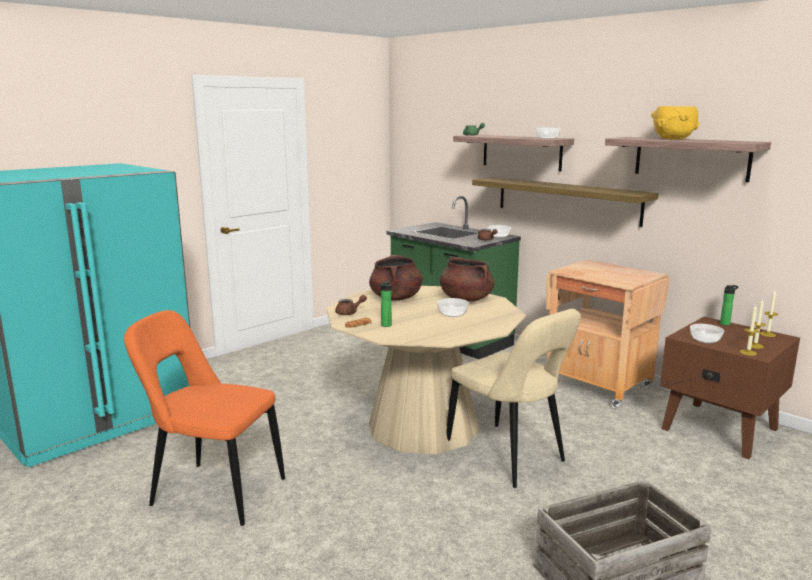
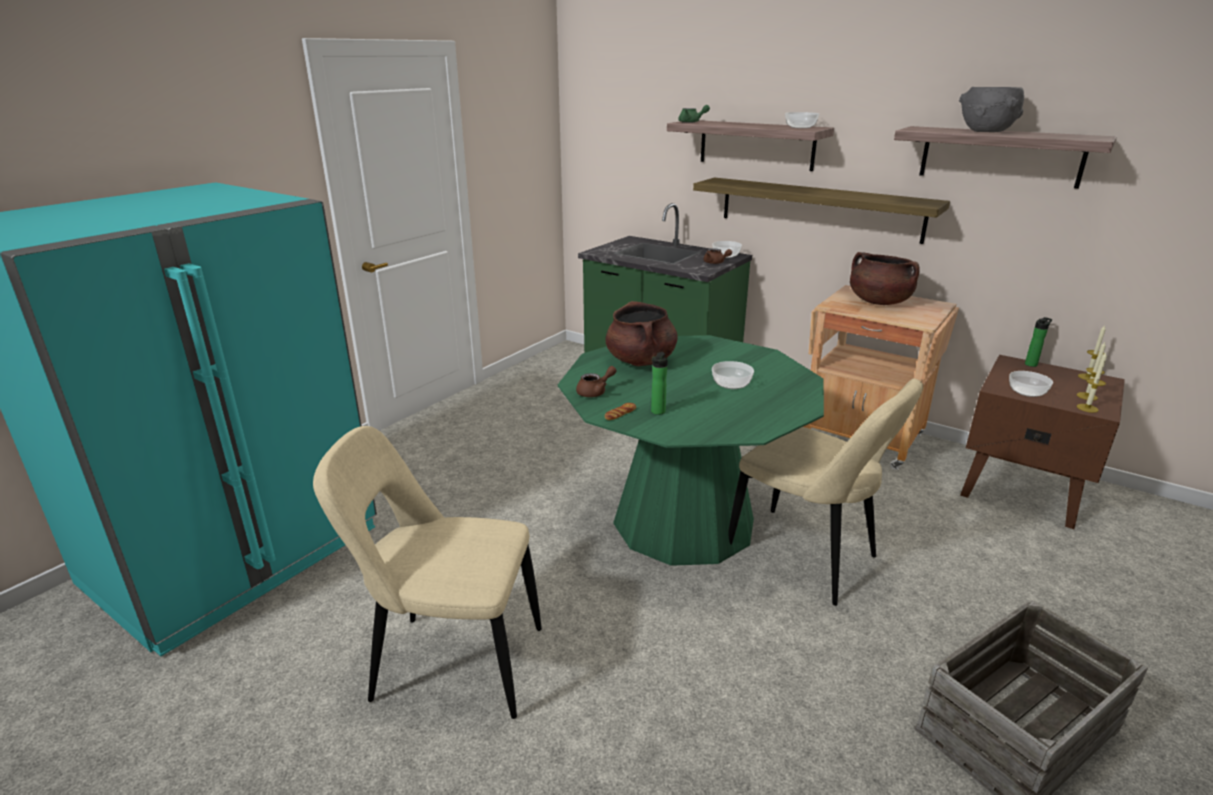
camera: 10 degrees left, 10 degrees up
orange chair [124,310,285,526] -> beige chair [313,426,542,719]
beige dining table [326,286,526,454] -> green dining table [558,335,824,566]
brown cooking pot [440,256,494,302] -> brown cooking pot moved to [850,252,920,305]
yellow bowl [651,106,700,139] -> grey bowl [959,87,1024,132]

